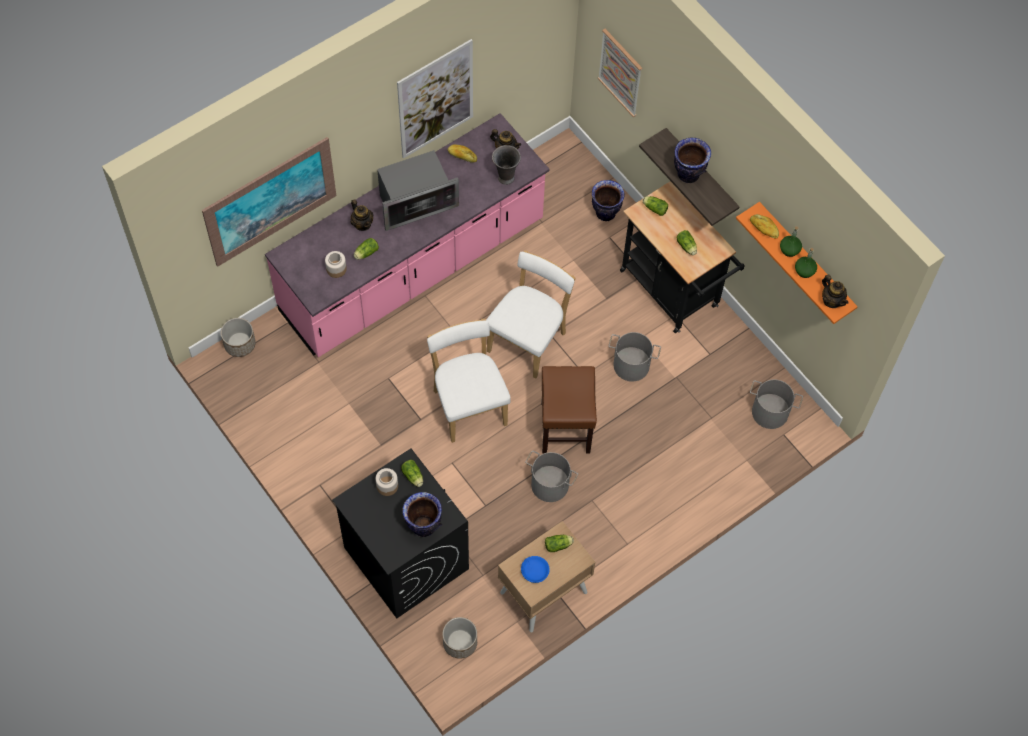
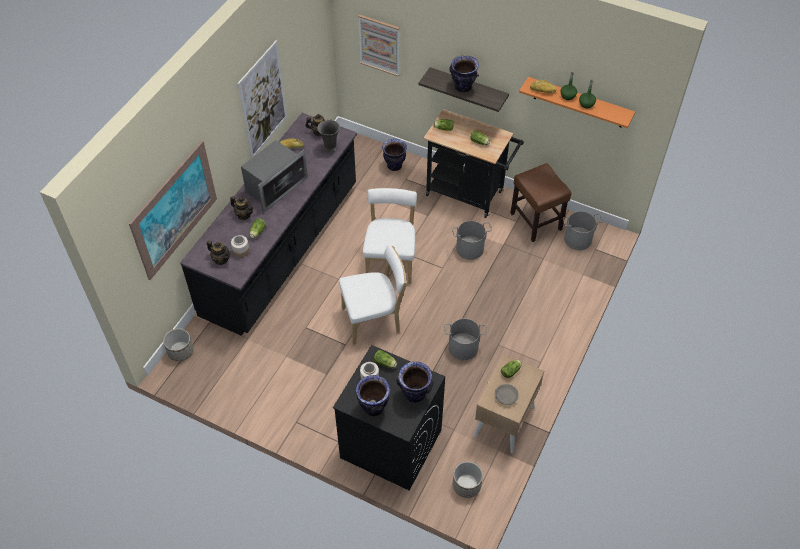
camera: 25 degrees left, 10 degrees down
pink counter [265,113,550,357] -> black counter [180,113,357,336]
white chair [427,319,511,443] -> white chair turned 120 degrees clockwise [339,244,407,345]
blue bowl [521,556,550,583] -> grey bowl [495,384,519,405]
brown stool [542,366,597,453] -> brown stool moved to [510,163,572,242]
teapot [822,274,849,308] -> teapot moved to [207,241,230,265]
none -> vase [356,375,390,416]

